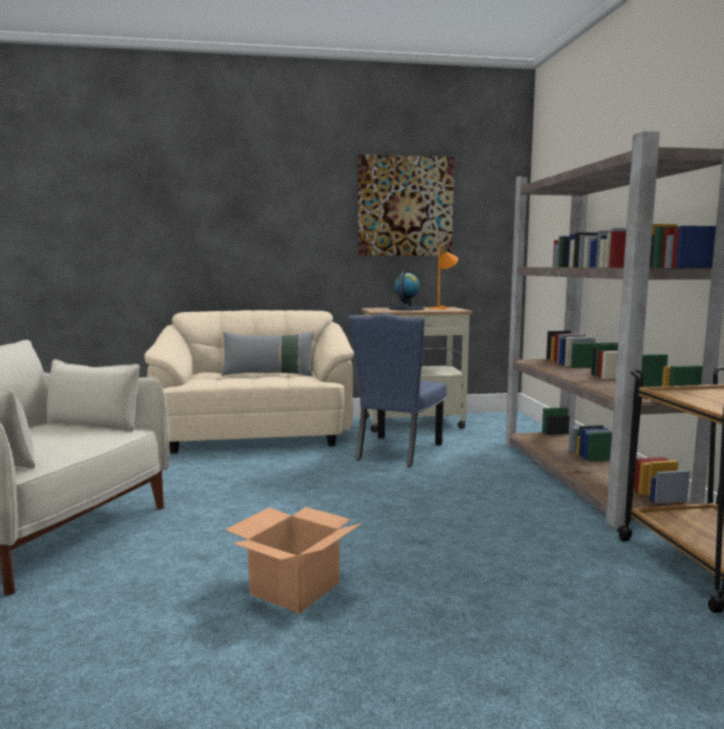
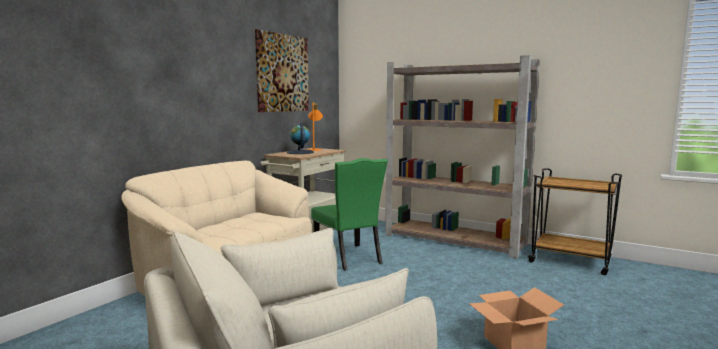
camera: 50 degrees left, 0 degrees up
grey pillow [222,332,315,376] -> none
blue chair [348,313,447,467] -> green chair [311,158,388,271]

